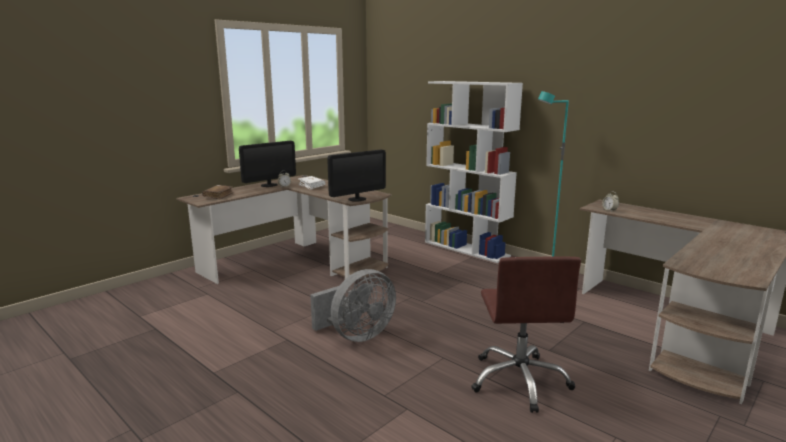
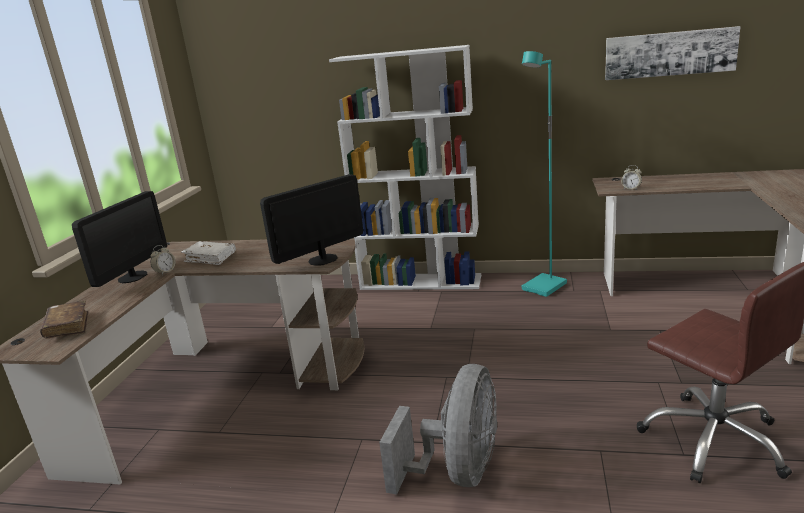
camera: 30 degrees left, 5 degrees up
monitor [327,150,386,202] -> monitor turned 150 degrees counterclockwise [260,174,363,266]
none -> picture [605,26,741,80]

